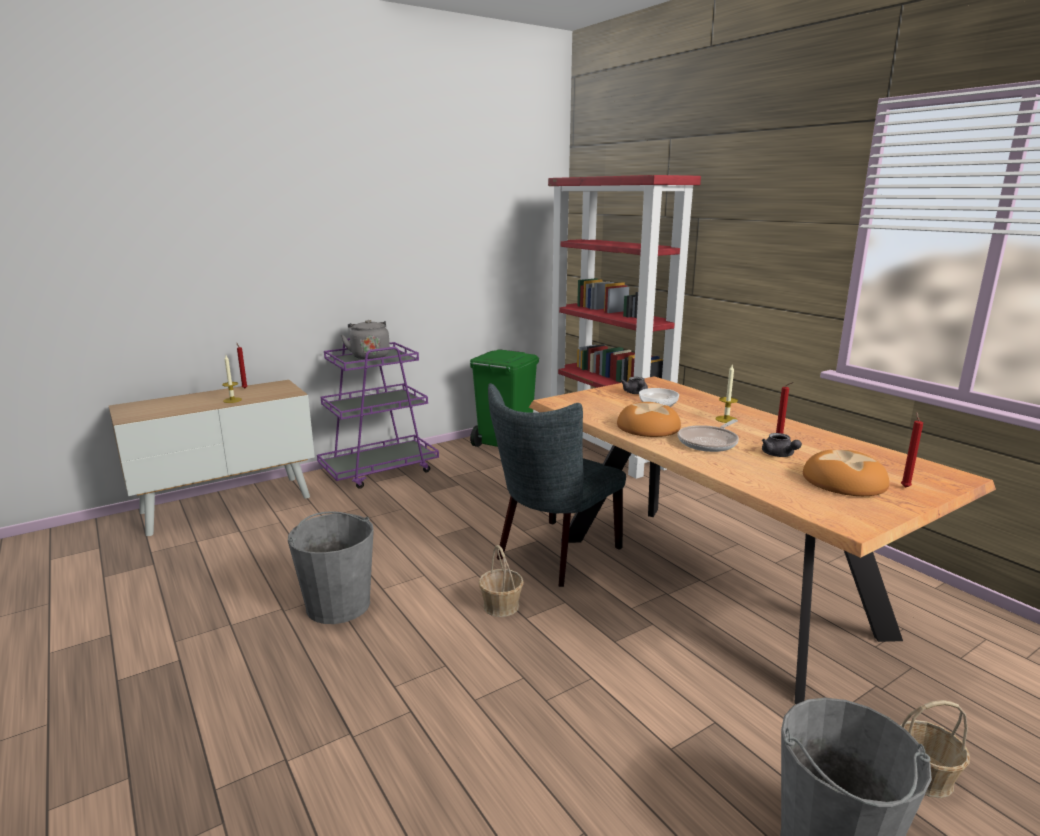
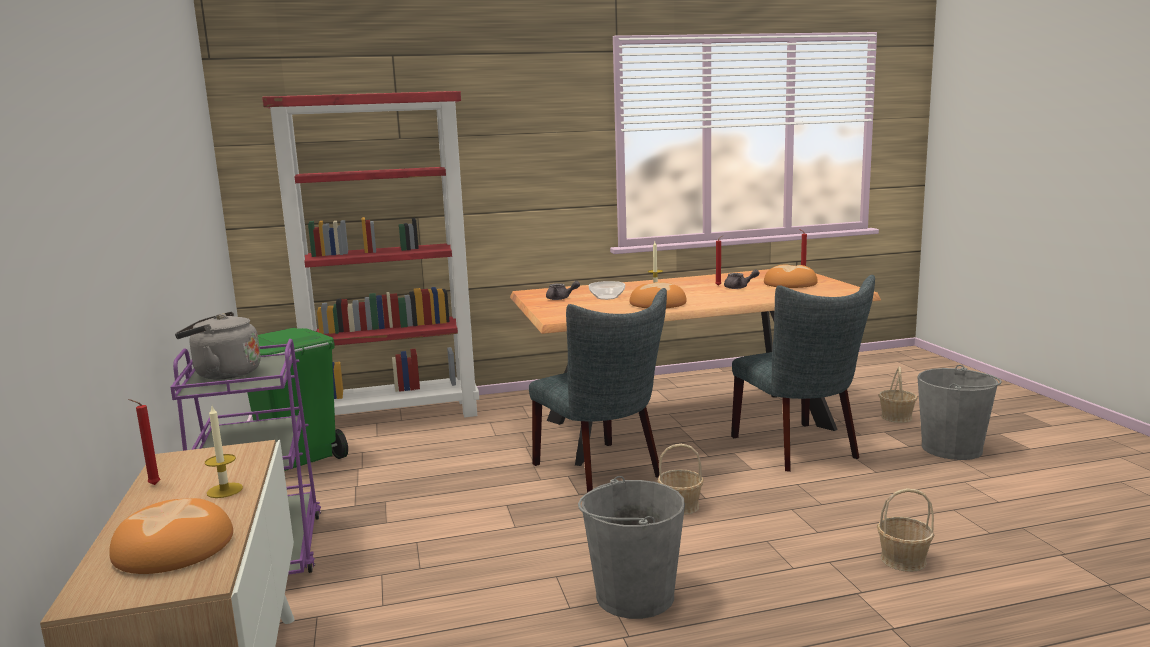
camera: 70 degrees left, 5 degrees down
frying pan [678,419,739,452] -> none
none -> bread [109,498,233,574]
none -> grey chair [731,275,875,472]
none -> basket [877,488,934,572]

